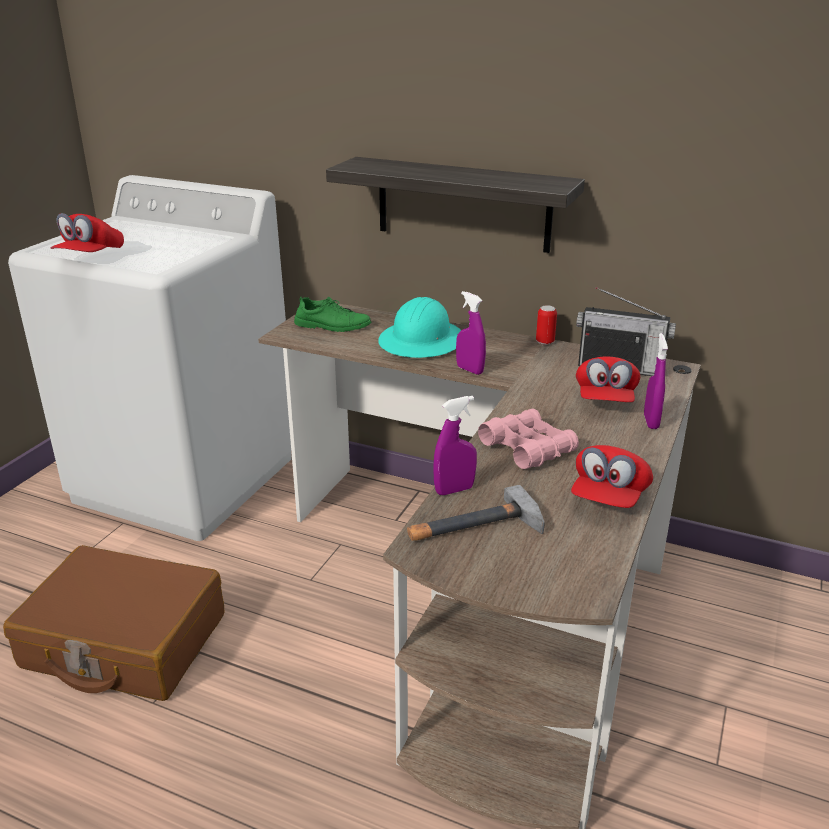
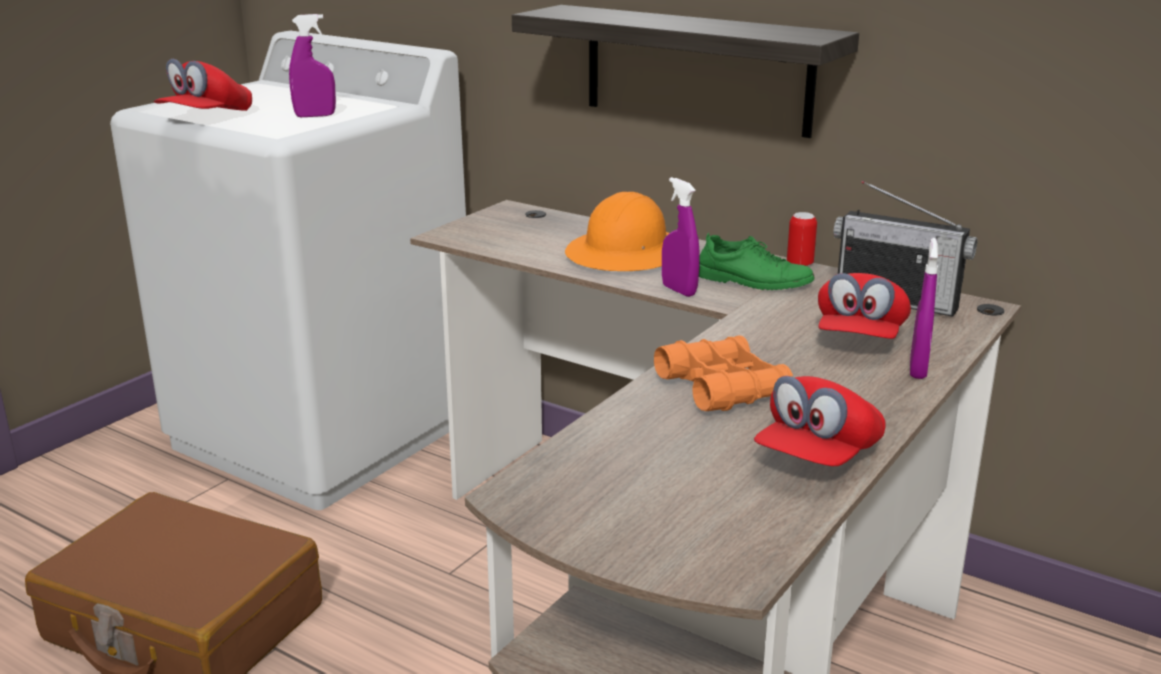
camera: 10 degrees right, 5 degrees down
green shoe [294,296,371,332] -> green shoe moved to [699,233,815,290]
turquoise hard hat [378,297,461,358] -> orange hard hat [565,192,669,271]
hammer [407,485,545,541] -> none
purple spray bottle [433,396,477,495] -> purple spray bottle moved to [289,14,336,117]
pink binoculars [478,408,579,469] -> orange binoculars [654,335,793,411]

